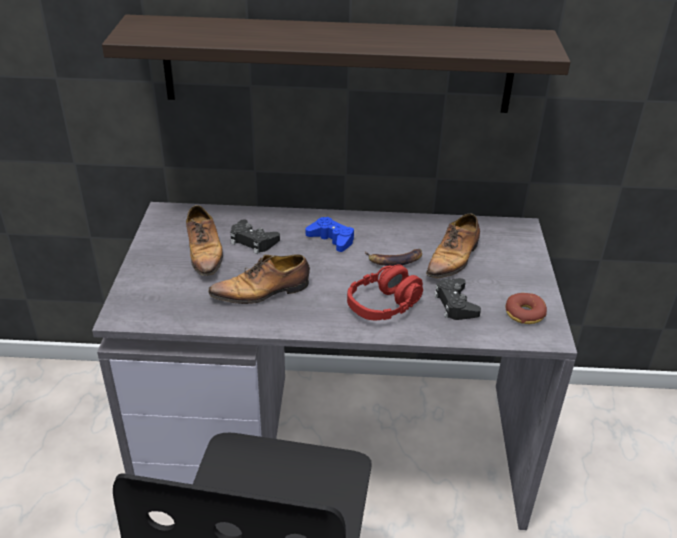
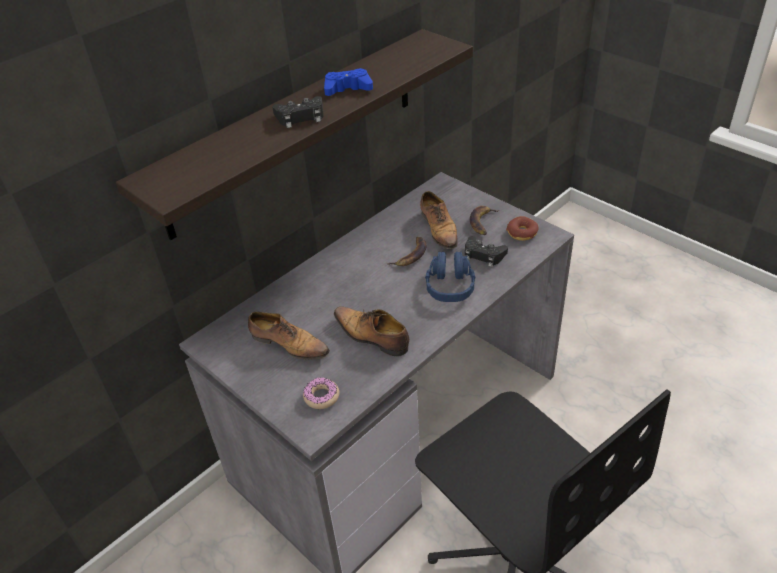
camera: 45 degrees left, 5 degrees up
shoe [208,254,310,304] -> shoe turned 105 degrees clockwise [334,306,409,357]
black game controller [230,219,280,254] -> black game controller moved to [272,96,324,128]
blue game controller [306,217,354,252] -> blue game controller moved to [324,68,373,96]
red headphones [347,264,423,320] -> blue headphones [425,252,476,302]
none -> donut [303,377,339,409]
none -> banana [470,206,499,235]

